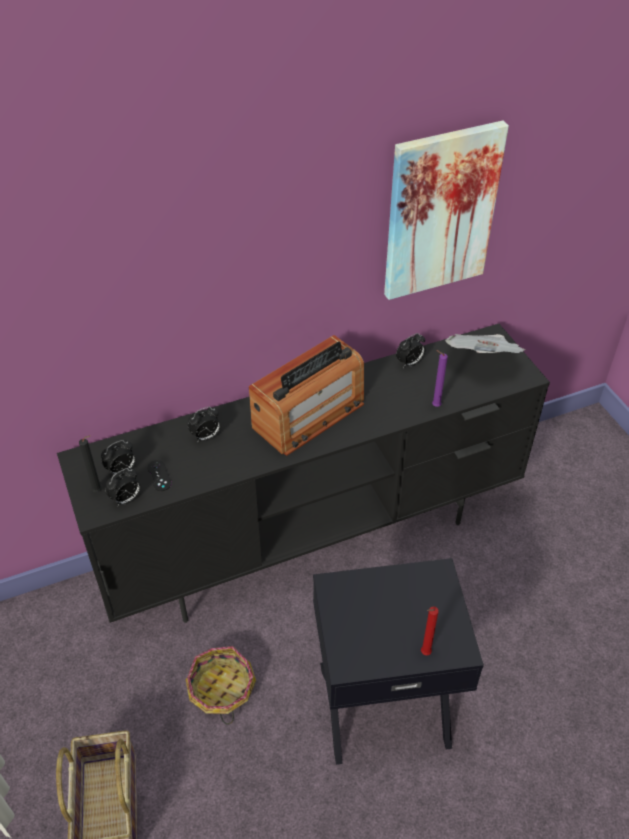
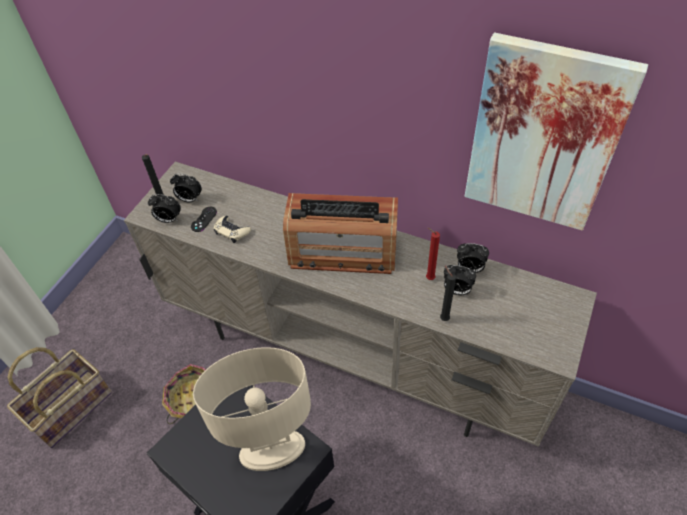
camera: 50 degrees right, 5 degrees up
black tv stand [57,324,550,623] -> beige tv stand [124,162,597,447]
alarm clock [188,407,220,441] -> alarm clock moved to [444,265,476,295]
red candle [421,606,439,655] -> red candle moved to [426,228,440,280]
purple candle [432,350,448,407] -> black candle [440,266,456,321]
newspaper [445,334,525,353] -> none
none -> beige table lamp [193,347,311,471]
none -> beige game controller [214,216,251,243]

